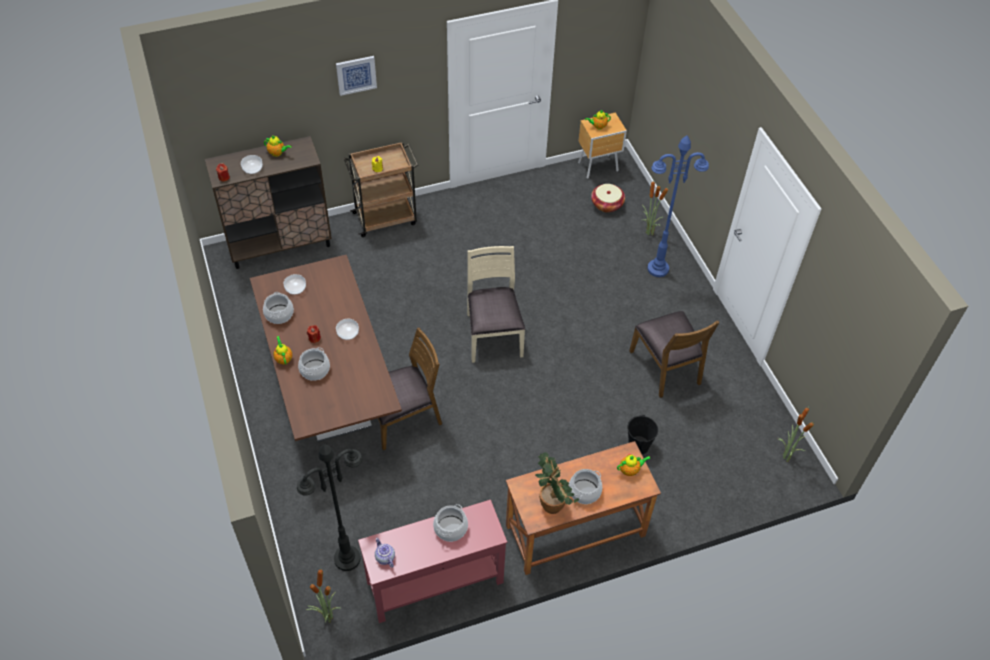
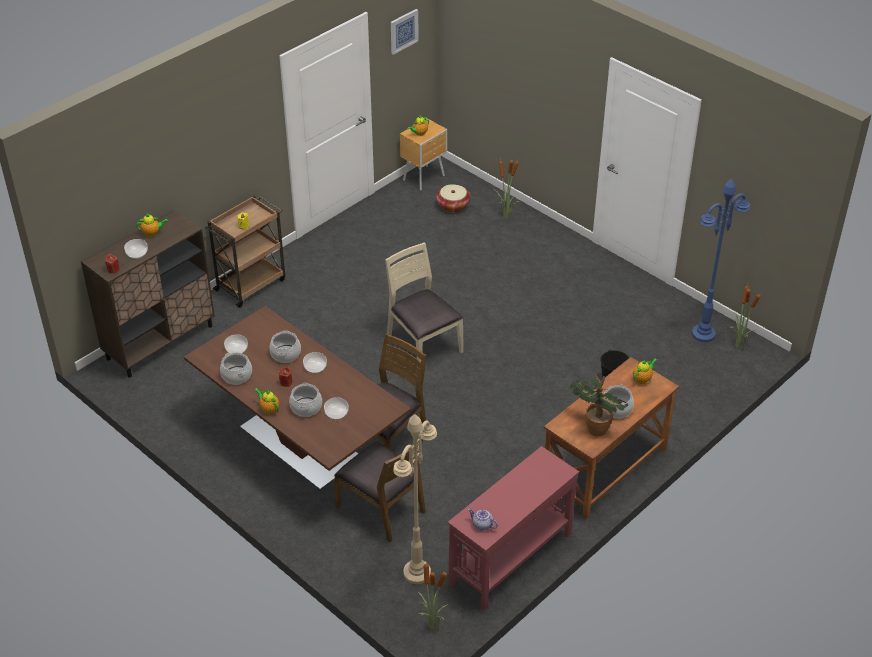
camera: 25 degrees left, 10 degrees down
black floor lamp [297,445,362,571] -> beige floor lamp [393,414,437,584]
picture [336,56,377,96] -> picture moved to [391,9,419,55]
cooking pot [433,504,468,542] -> cooking pot moved to [269,330,301,363]
brown chair [629,311,719,398] -> brown chair moved to [334,438,426,542]
blue floor lamp [647,135,709,277] -> blue floor lamp moved to [692,178,750,342]
none -> bowl [324,397,349,419]

